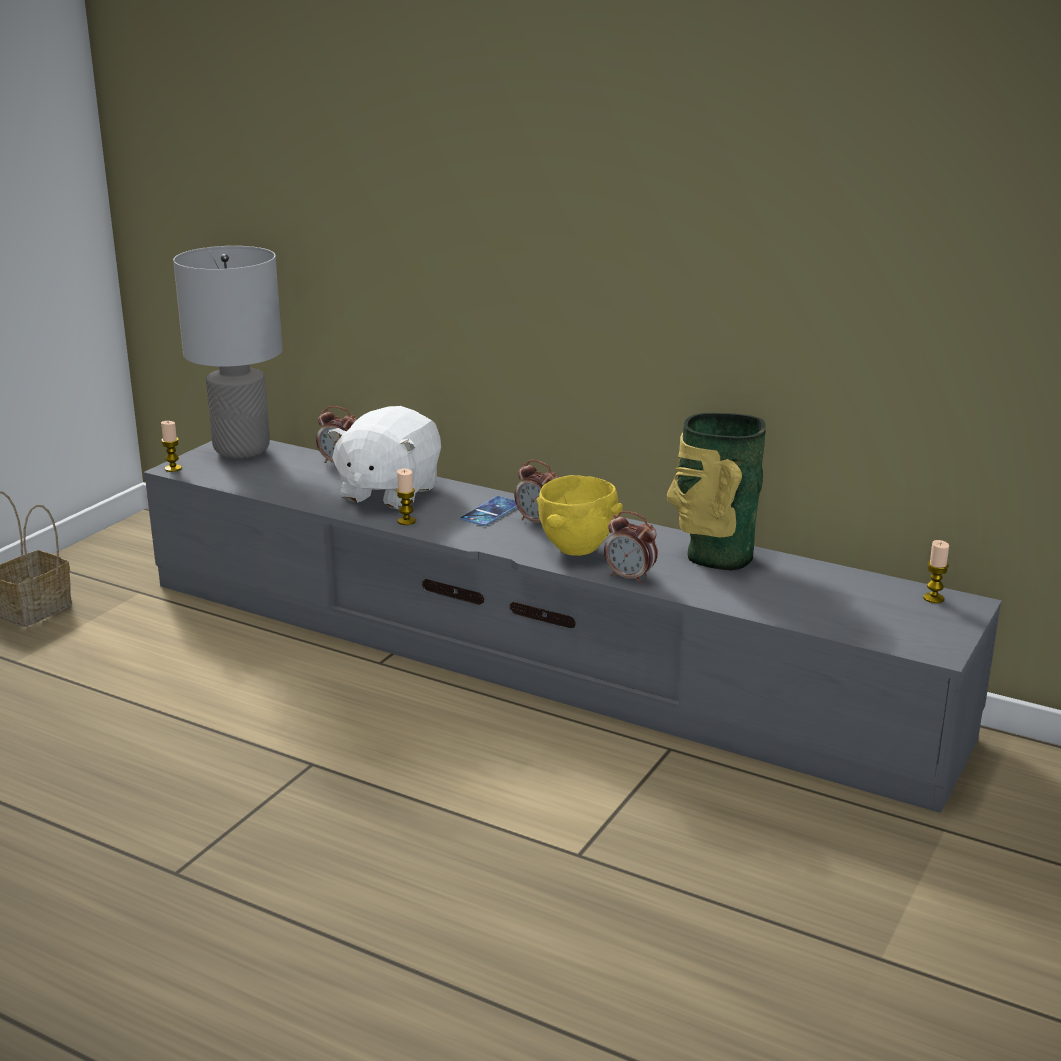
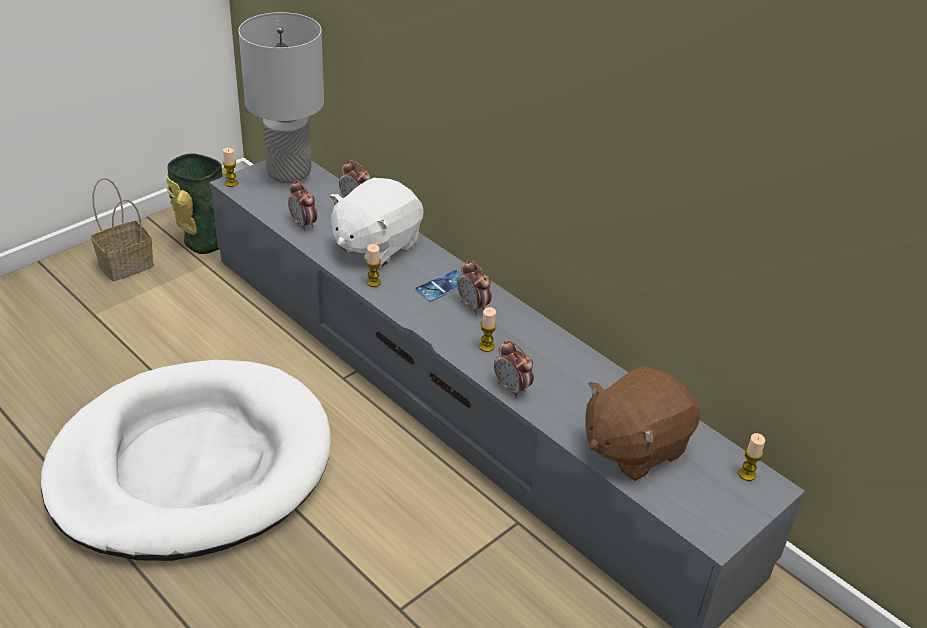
camera: 15 degrees right, 15 degrees up
yellow bowl [537,475,623,556] -> candle [479,307,497,352]
vase [666,413,766,570] -> vase moved to [166,153,228,254]
none -> white dog bed [41,360,331,561]
none -> alarm clock [288,180,317,231]
none -> brown plush toy [585,366,701,481]

